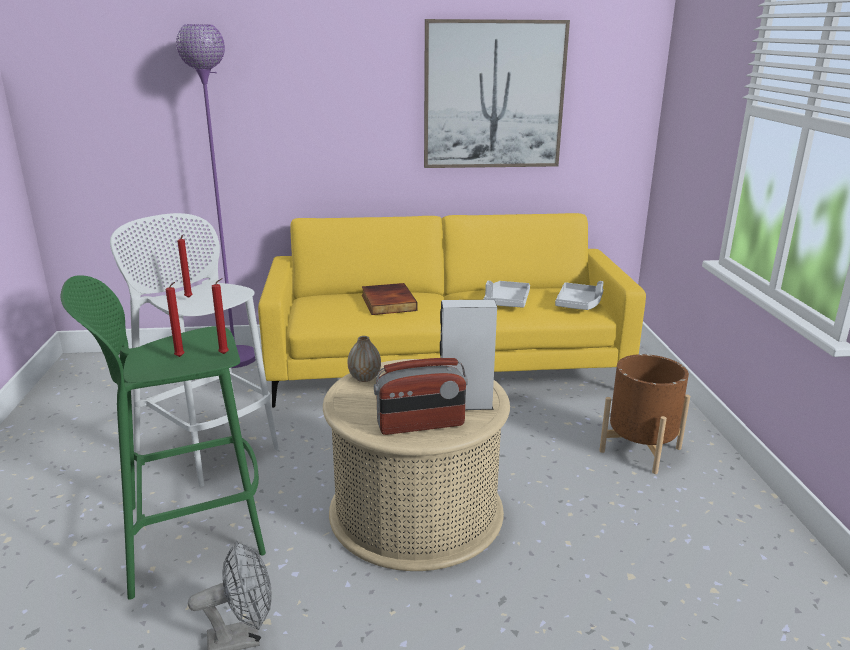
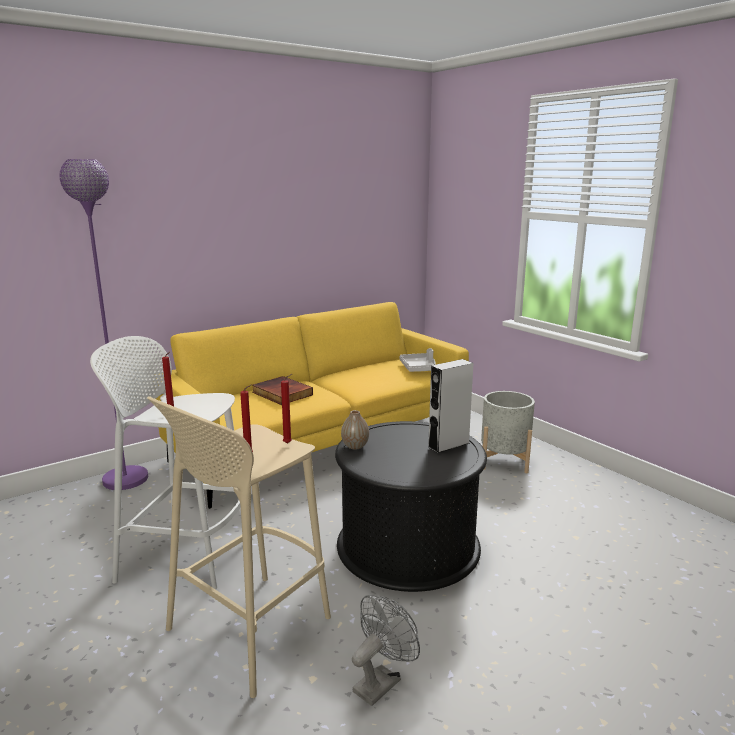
camera: 30 degrees left, 5 degrees down
green stool [61,275,266,600] -> beige stool [147,396,331,698]
beige coffee table [323,359,510,571] -> black coffee table [335,421,487,592]
radio [374,358,468,435] -> none
picture [424,19,570,168] -> none
grey tray [483,281,530,308] -> none
brown planter [599,354,690,474] -> grey planter [481,391,535,473]

